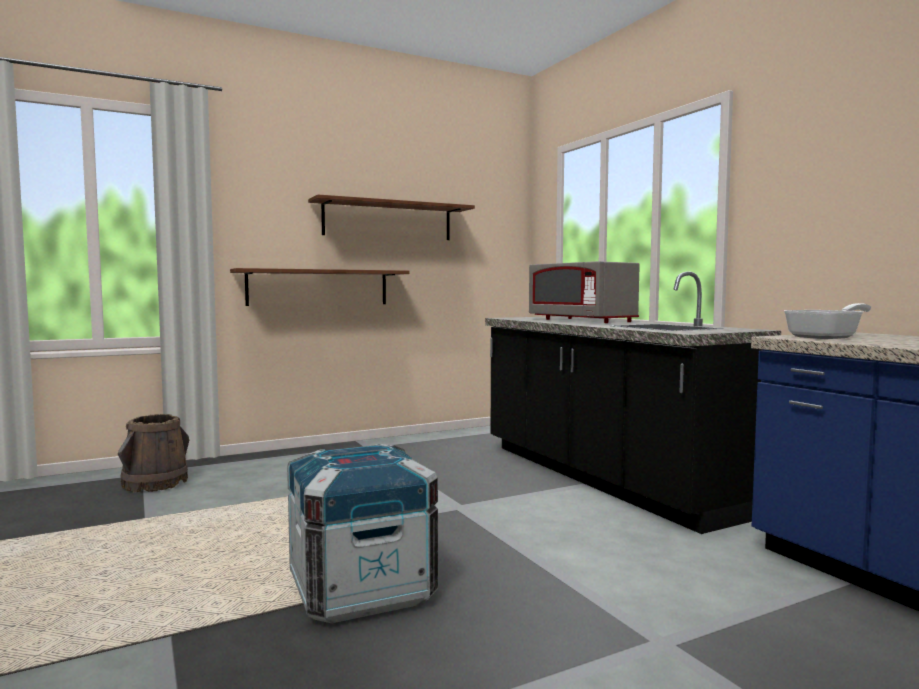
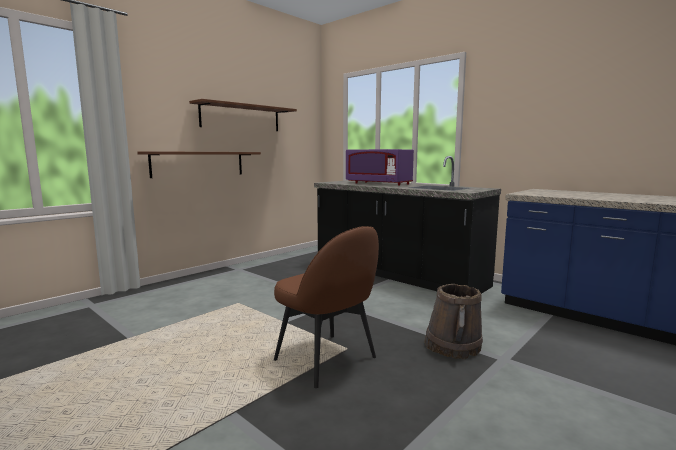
camera: 20 degrees left, 5 degrees up
brown bucket [118,414,189,493] -> brown bucket moved to [424,284,483,359]
crate [287,444,438,624] -> brown chair [274,226,379,388]
grey microwave [529,261,640,323] -> purple microwave [346,149,414,186]
frying pan [784,303,871,339] -> none

